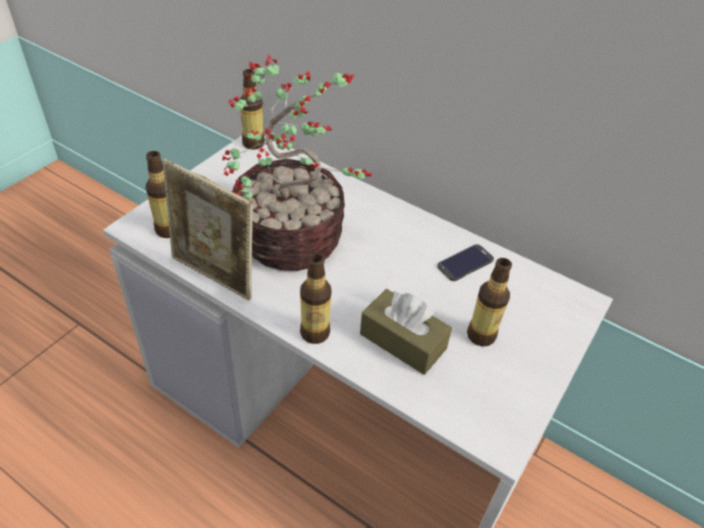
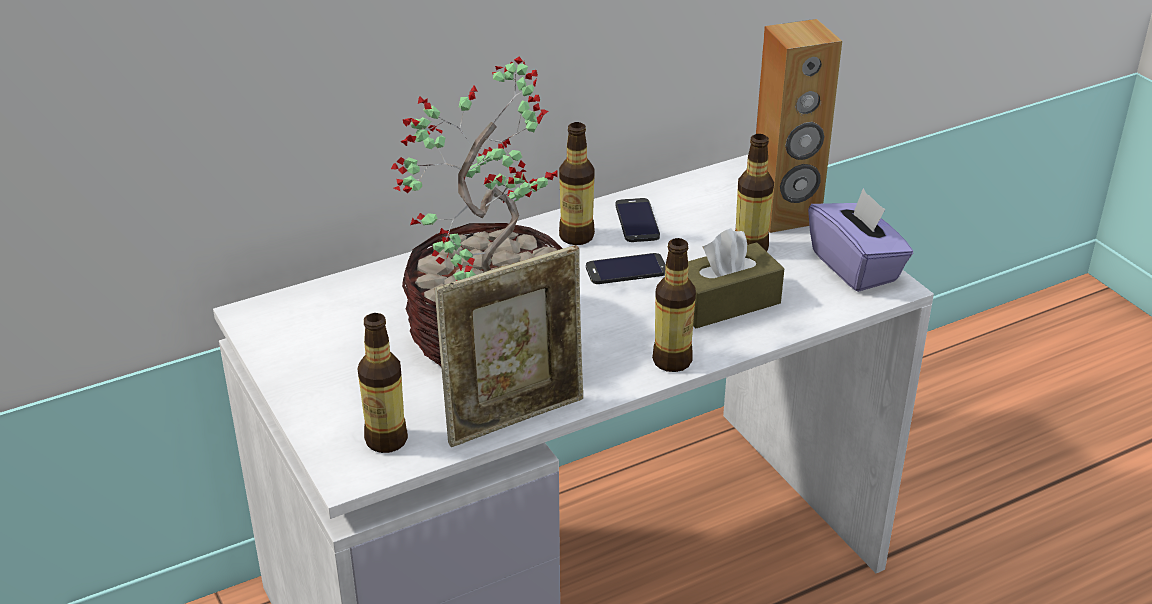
camera: 60 degrees left, 10 degrees down
bottle [240,69,265,150] -> bottle moved to [559,122,595,245]
none -> phone [586,253,666,284]
none -> brown speaker [756,19,842,233]
none -> purple tissue box [808,188,913,292]

